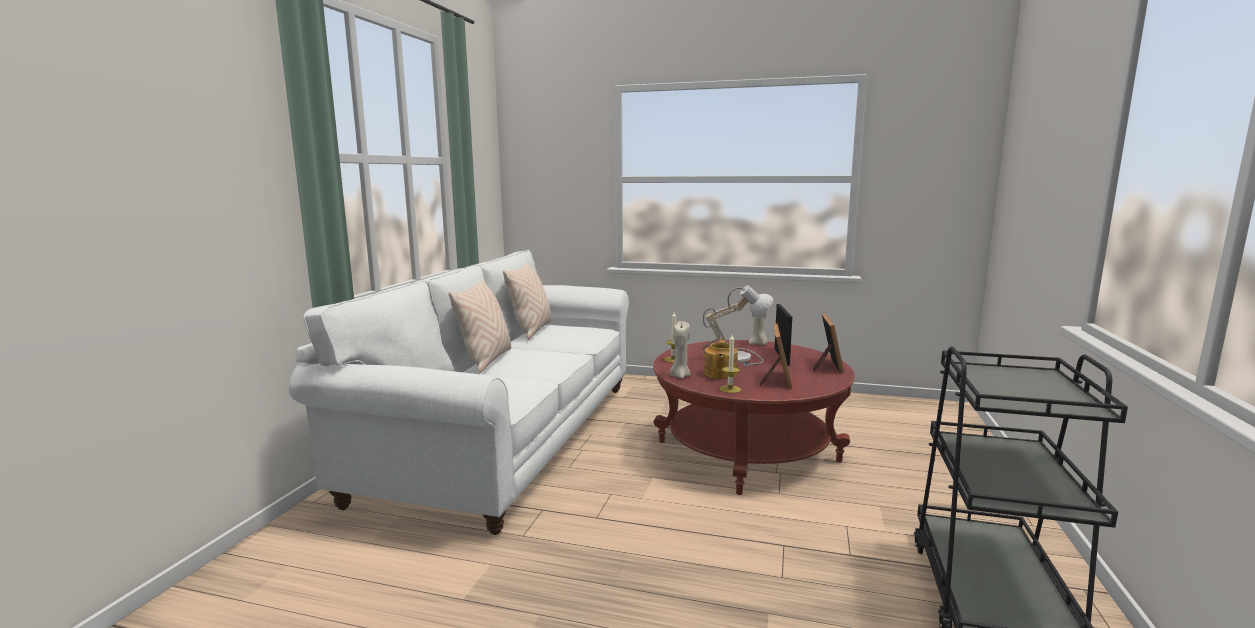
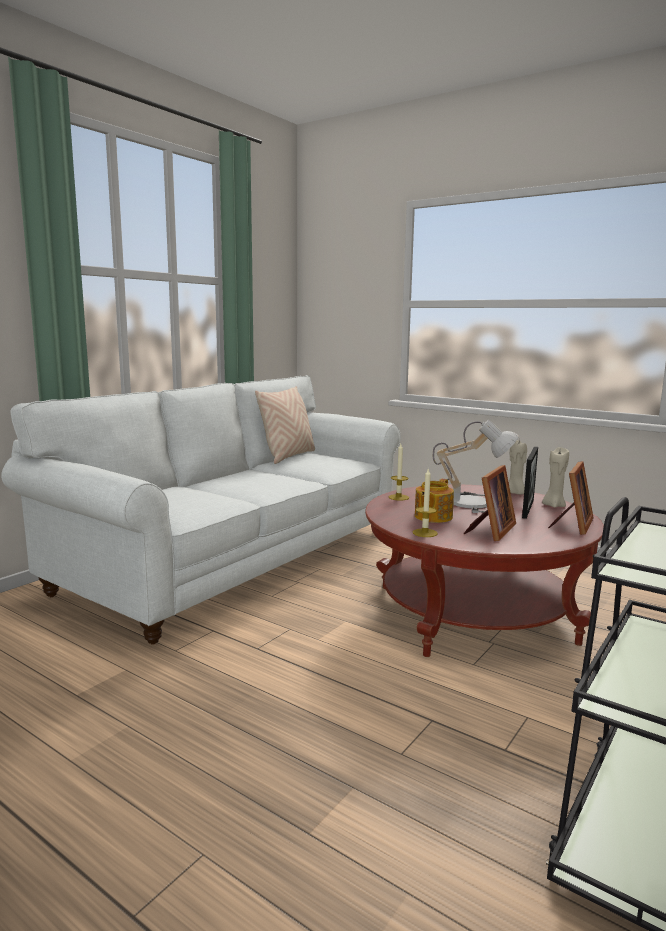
camera: 20 degrees right, 0 degrees up
beige pillow [448,279,511,373] -> none
beige candle [670,321,691,378] -> beige candle moved to [542,447,569,508]

